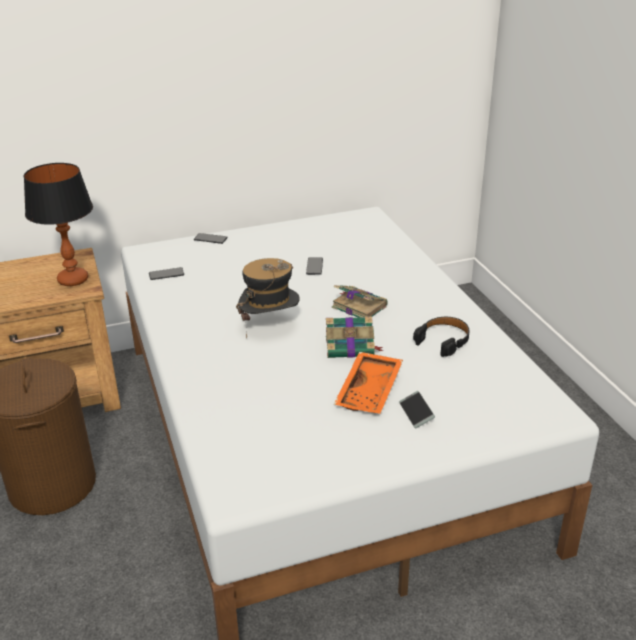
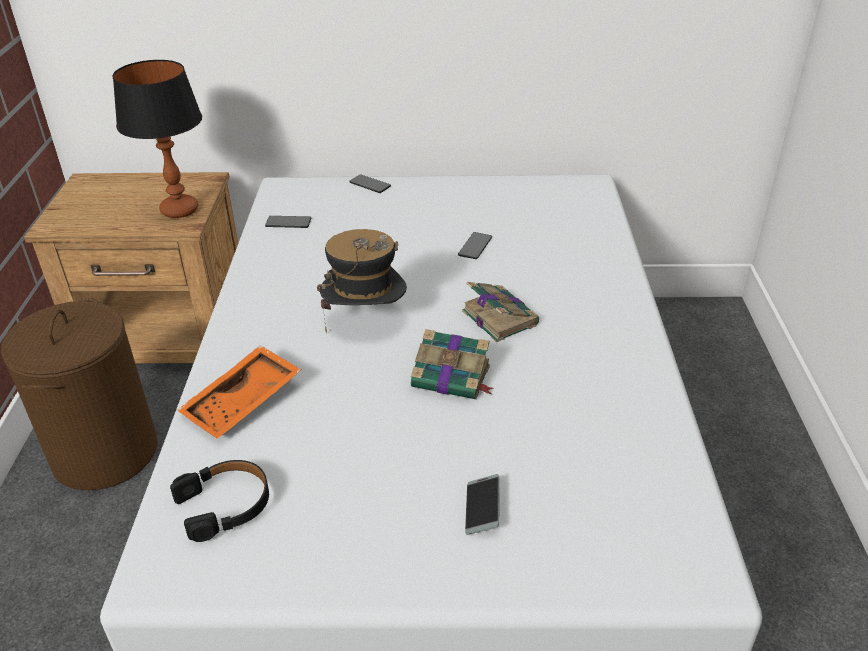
camera: 20 degrees right, 5 degrees up
orange tray [334,352,403,414] -> orange tray moved to [177,345,301,439]
black headphones [413,317,469,357] -> black headphones moved to [170,460,269,542]

